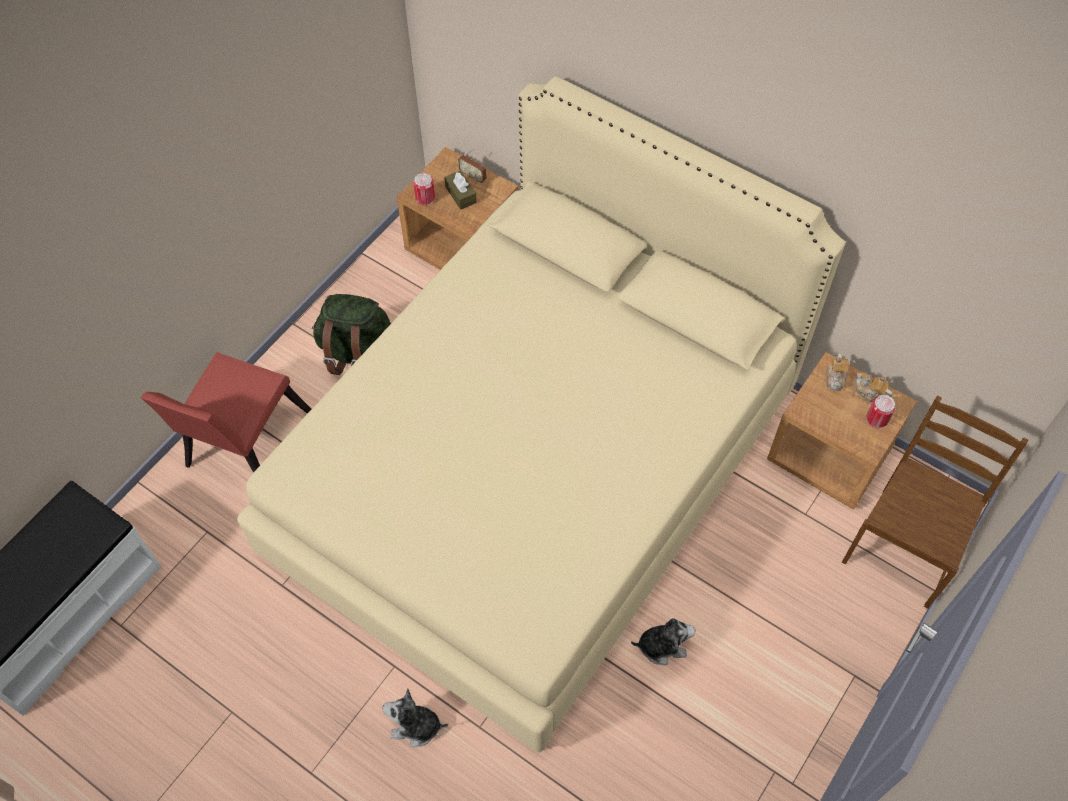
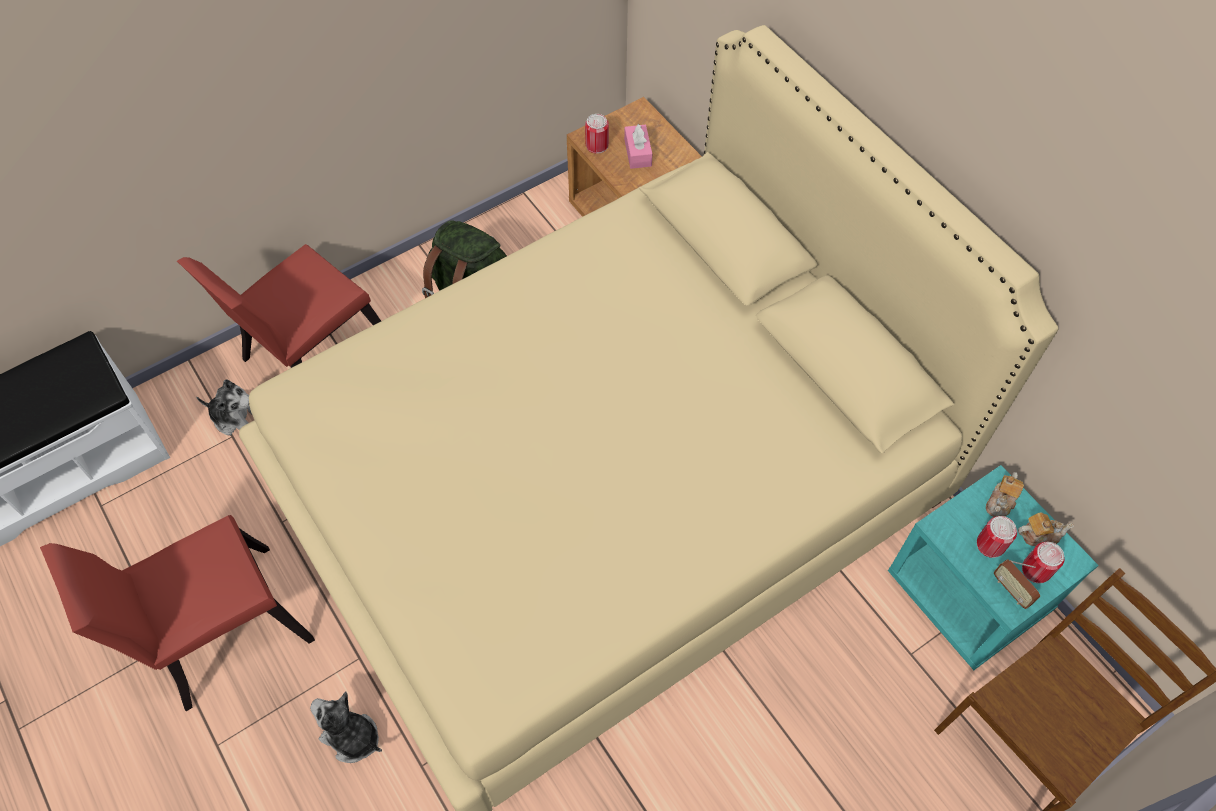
camera: 20 degrees right, 0 degrees up
brown tissue box [444,171,477,210] -> pink tissue box [624,123,652,169]
radio [458,149,486,183] -> radio moved to [994,559,1040,609]
plush toy [631,618,695,665] -> plush toy moved to [196,379,252,436]
brown nightstand [767,352,917,510] -> turquoise nightstand [888,465,1099,670]
teapot [856,373,893,403] -> teapot turned 120 degrees clockwise [1018,512,1074,546]
none -> red chair [40,515,315,711]
none -> can [977,516,1017,558]

